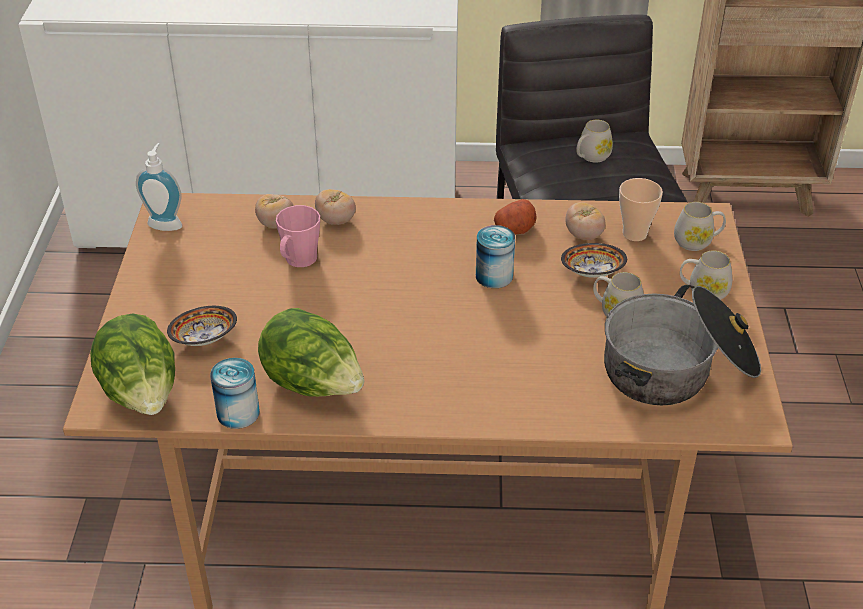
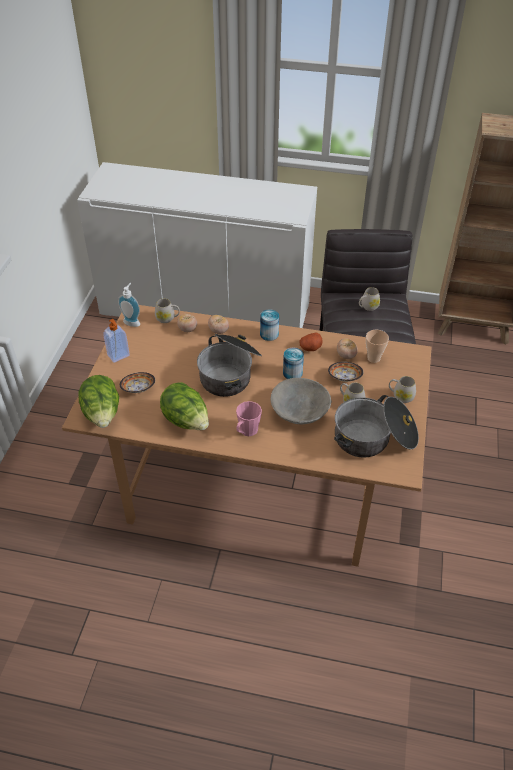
camera: 10 degrees right, 5 degrees up
can [210,358,260,429] -> can moved to [260,309,279,341]
pink mug [276,205,320,267] -> pink mug moved to [236,401,262,436]
white mug [674,202,726,251] -> white mug moved to [155,299,180,323]
none -> soap dispenser [103,319,130,363]
none -> cooking pot [197,334,262,397]
none -> grey bowl [270,378,332,424]

